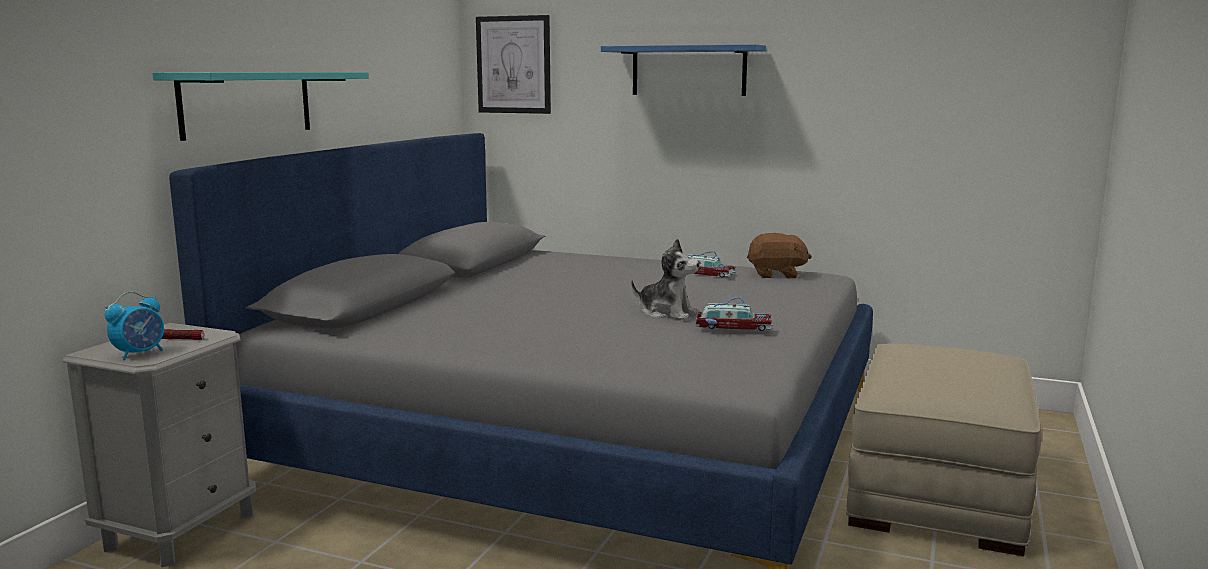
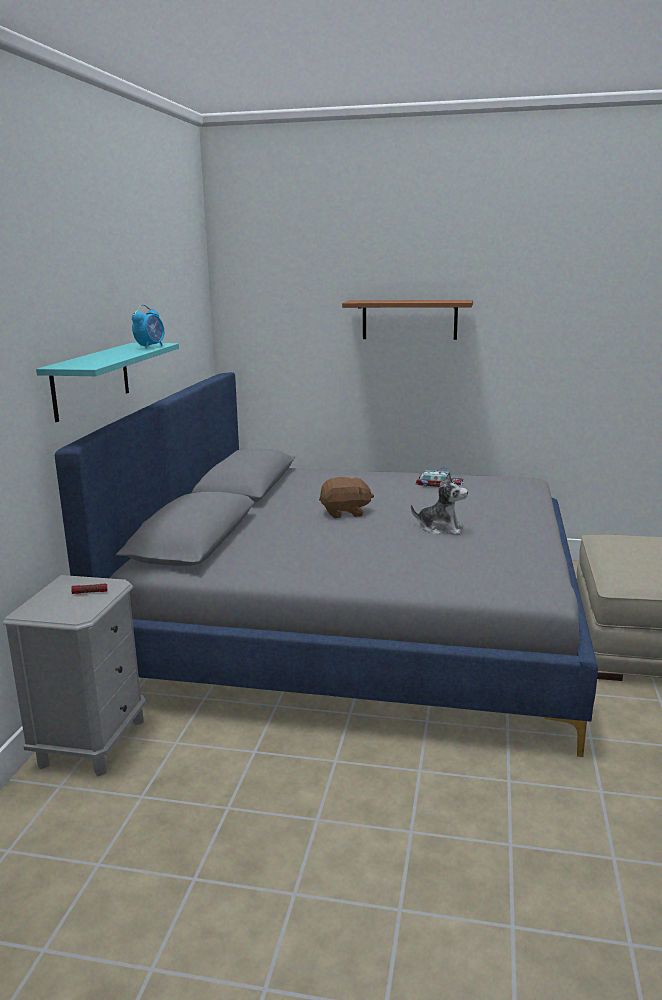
camera: 10 degrees left, 5 degrees up
alarm clock [104,291,164,361] -> alarm clock moved to [132,304,164,349]
picture [476,15,551,114] -> none
blue shelf [601,44,766,96] -> brown shelf [342,300,473,340]
toy car [695,297,773,331] -> none
brown plush toy [747,233,812,278] -> brown plush toy moved to [319,477,374,518]

